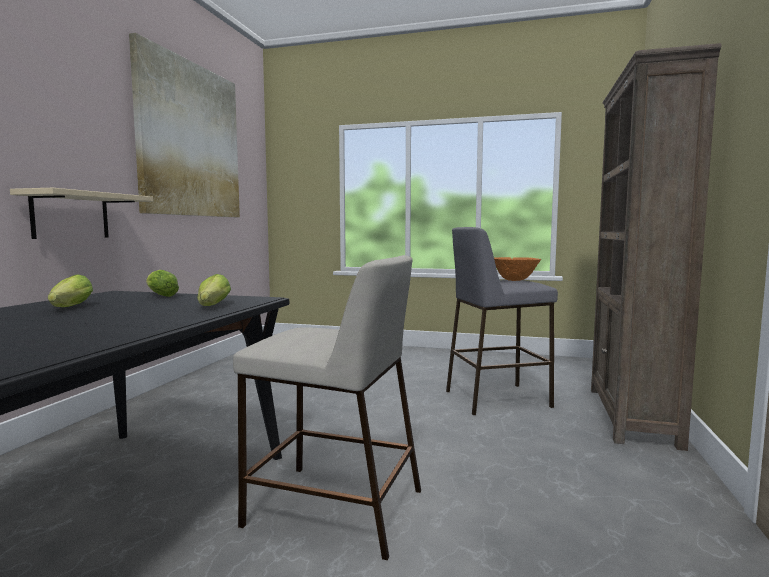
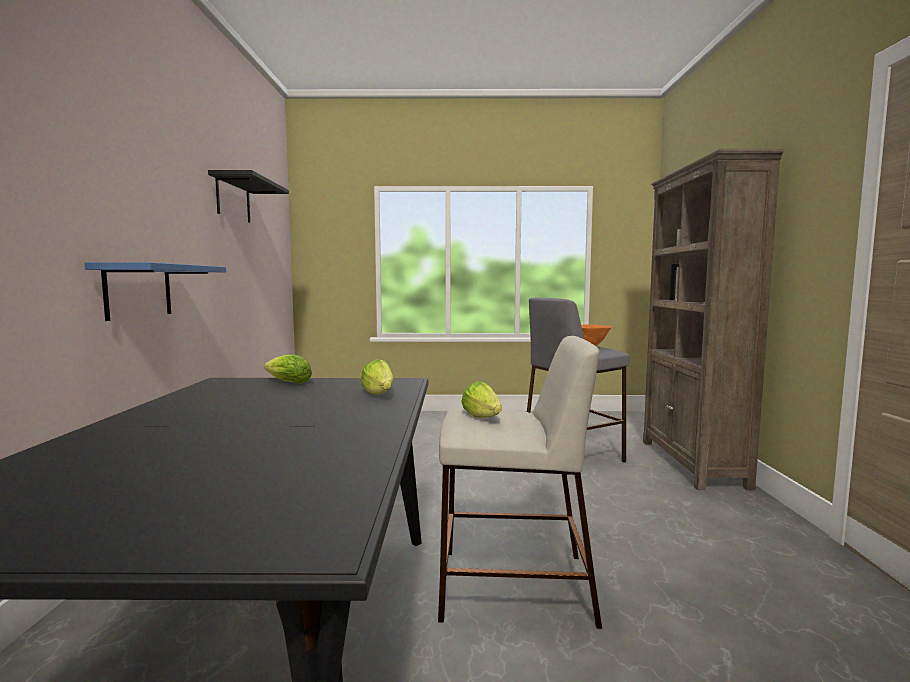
camera: 15 degrees left, 0 degrees up
beige shelf [10,188,153,239] -> blue shelf [85,262,226,321]
lettuce [48,275,93,307] -> lettuce moved to [461,381,502,418]
picture [129,33,240,217] -> black shelf [208,170,289,223]

